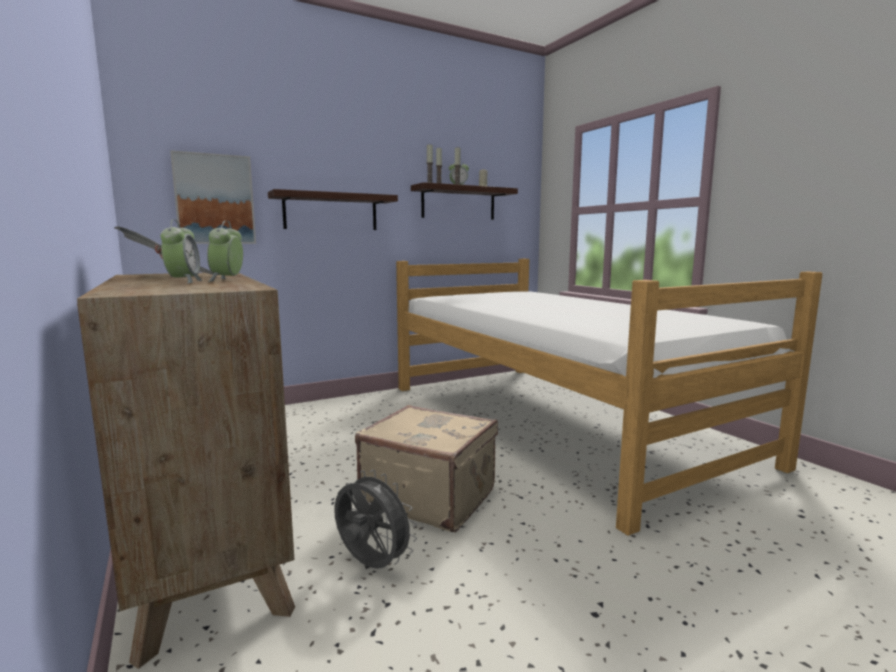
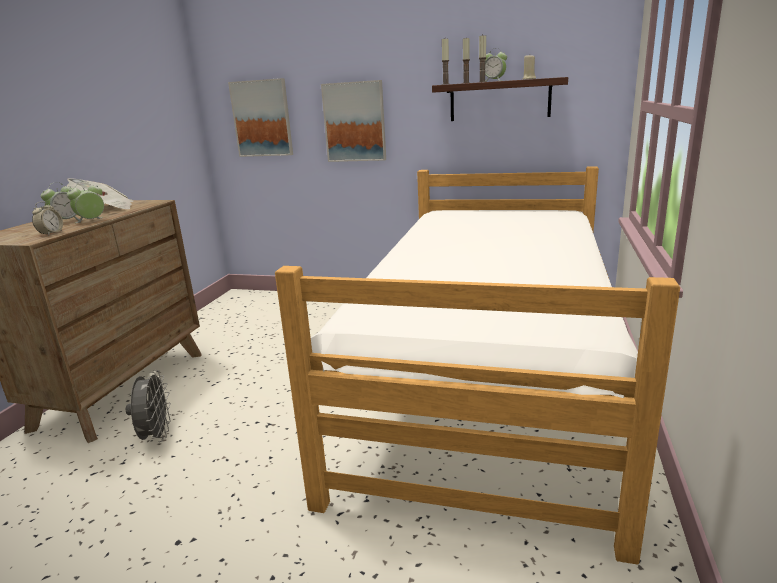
camera: 45 degrees right, 10 degrees up
shelf [268,189,398,230] -> picture [321,80,386,162]
beige suitcase [355,405,498,532] -> none
none -> alarm clock [32,202,63,236]

